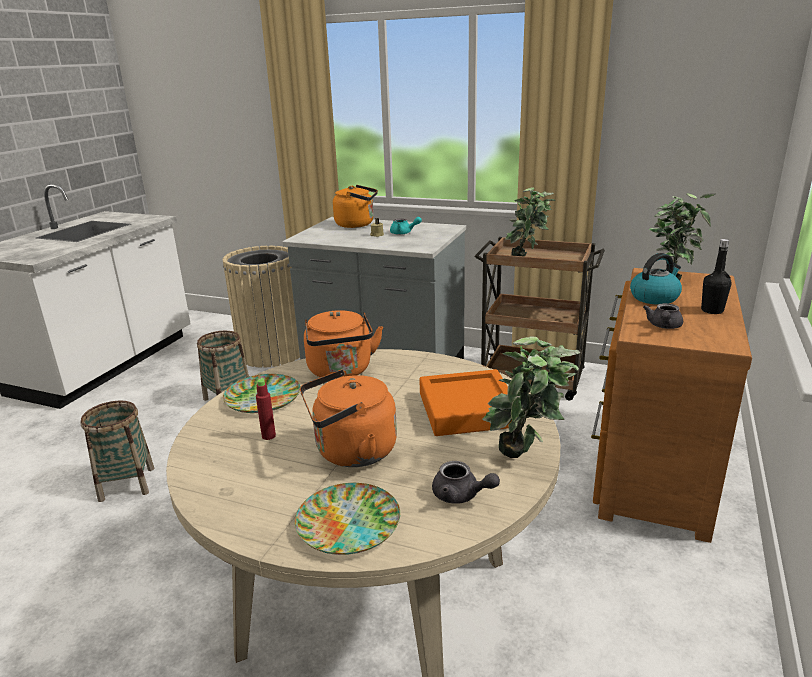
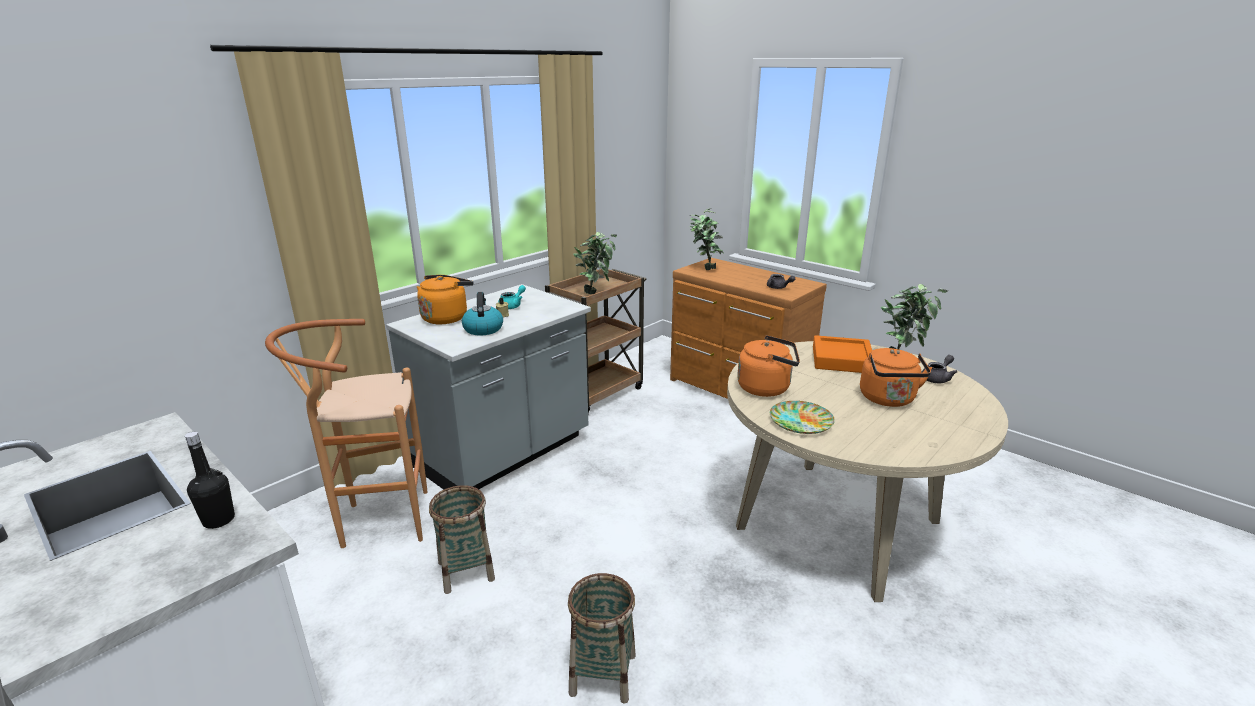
camera: 70 degrees left, 0 degrees up
beige trash can [222,246,300,368] -> brown stool [265,319,427,548]
red bottle [256,378,276,440] -> none
plate [295,483,400,555] -> none
kettle [630,253,682,305] -> kettle moved to [462,292,503,335]
black bottle [701,239,732,314] -> black bottle moved to [185,432,235,529]

